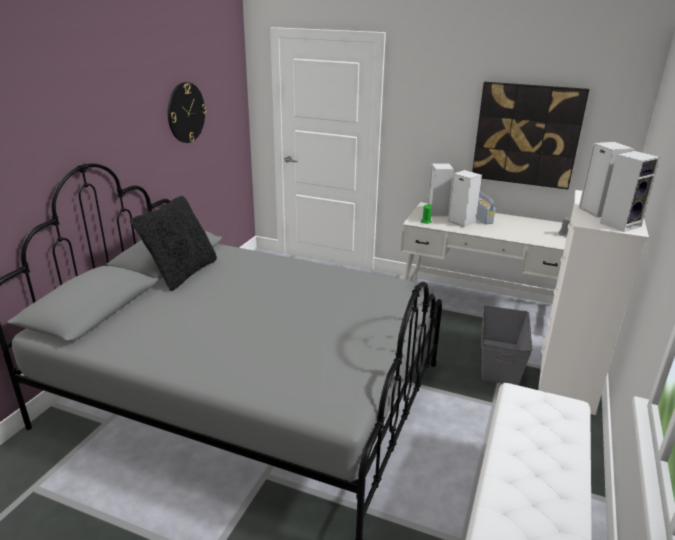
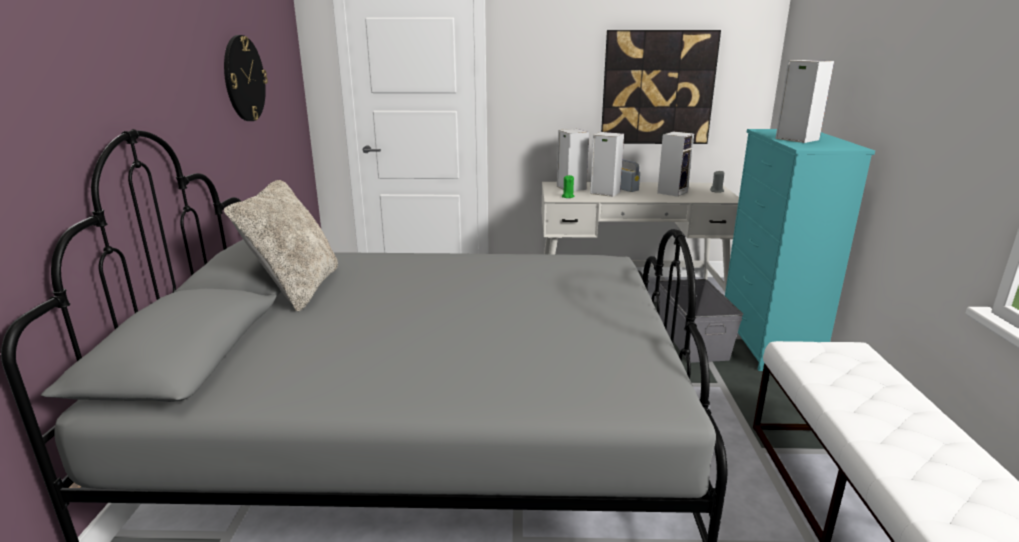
camera: 20 degrees left, 5 degrees down
black pillow [130,196,217,291] -> beige pillow [223,180,338,311]
white dresser [538,190,649,415] -> turquoise dresser [725,129,875,371]
speaker [600,151,661,232] -> speaker moved to [657,131,694,197]

